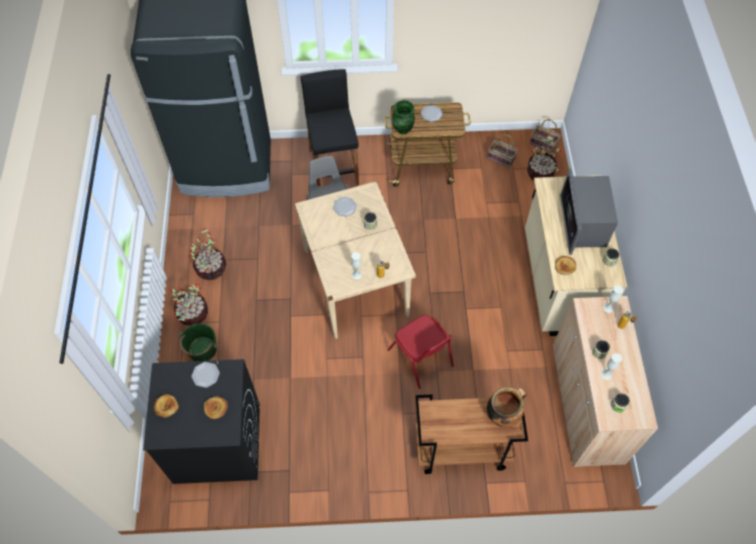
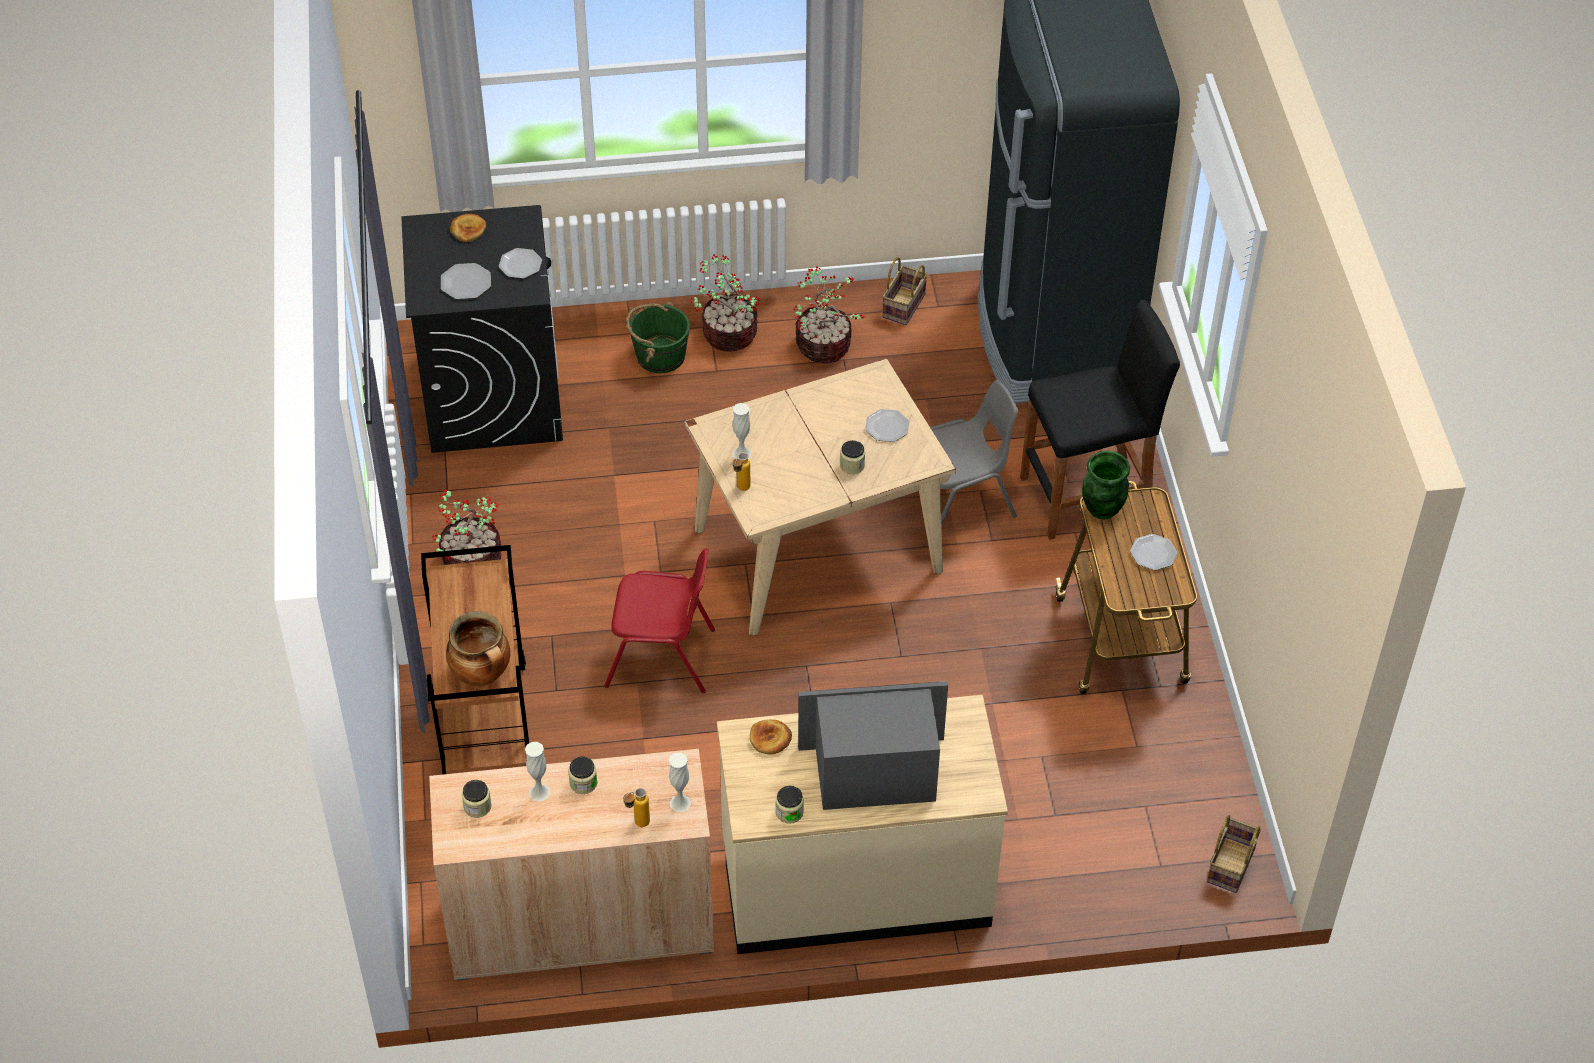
camera: 85 degrees right, 10 degrees down
bread [204,396,228,419] -> plate [441,263,491,299]
red chair [387,315,454,389] -> red chair turned 135 degrees counterclockwise [604,549,715,693]
basket [487,134,518,168] -> basket moved to [882,257,927,325]
potted plant [527,134,561,181] -> potted plant moved to [432,490,501,565]

